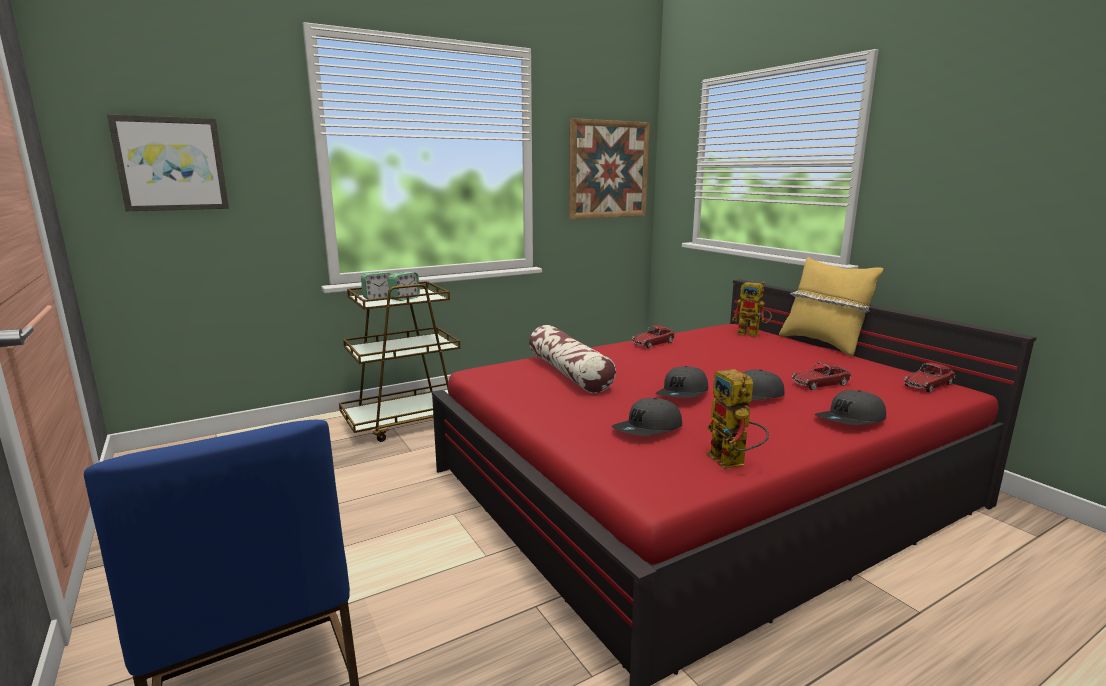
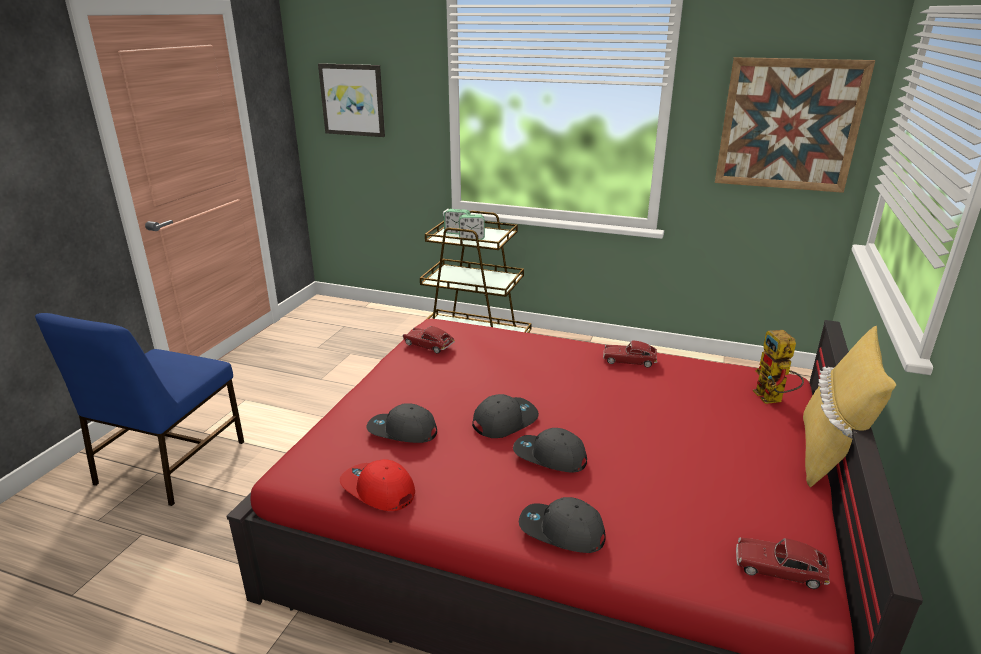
camera: 50 degrees right, 10 degrees up
pillow [529,325,616,393] -> none
grey cap [655,366,709,398] -> grey cap turned 150 degrees clockwise [472,394,539,438]
toy robot [706,369,769,469] -> red cap [340,459,415,511]
toy car [792,362,851,390] -> toy car moved to [403,326,455,354]

